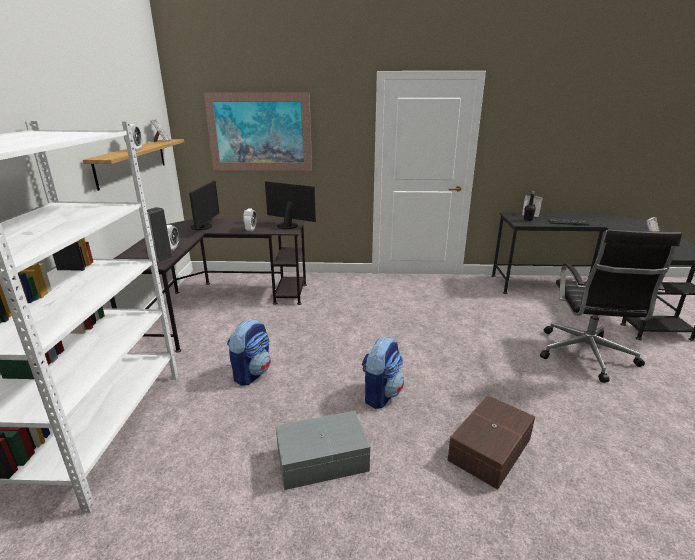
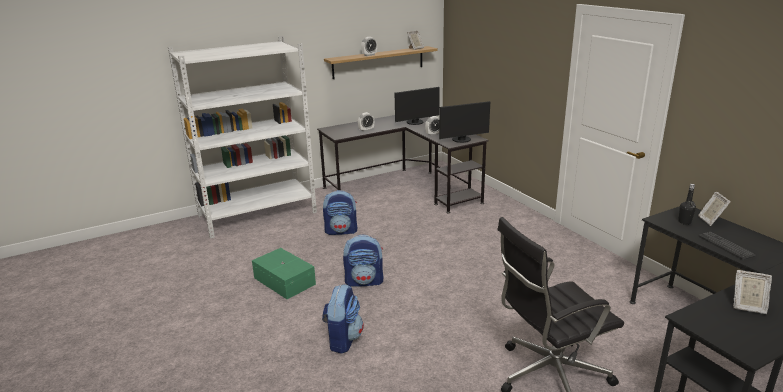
camera: 60 degrees right, 0 degrees up
speaker [147,207,173,264] -> none
picture [204,93,312,171] -> none
monitor [265,181,316,229] -> monitor turned 75 degrees clockwise [439,101,490,143]
grey storage box [276,411,370,490] -> green storage box [252,248,316,299]
brown storage box [447,395,535,490] -> backpack [322,284,364,354]

